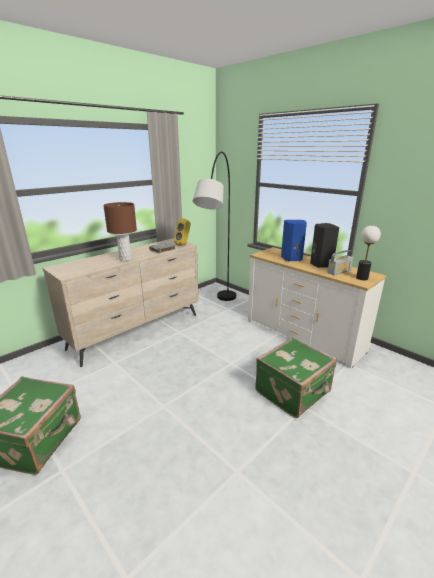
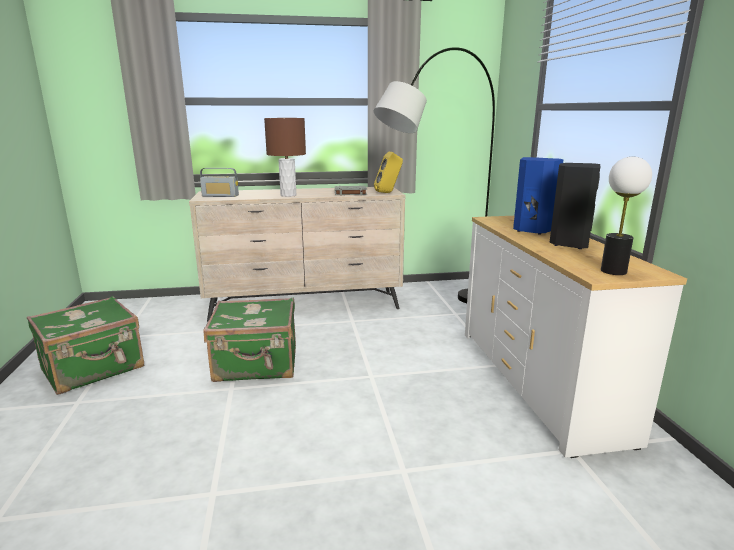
camera: 35 degrees right, 5 degrees down
green suitcase [255,337,337,418] -> green suitcase moved to [203,298,296,382]
radio [327,250,353,275] -> radio moved to [200,168,239,197]

